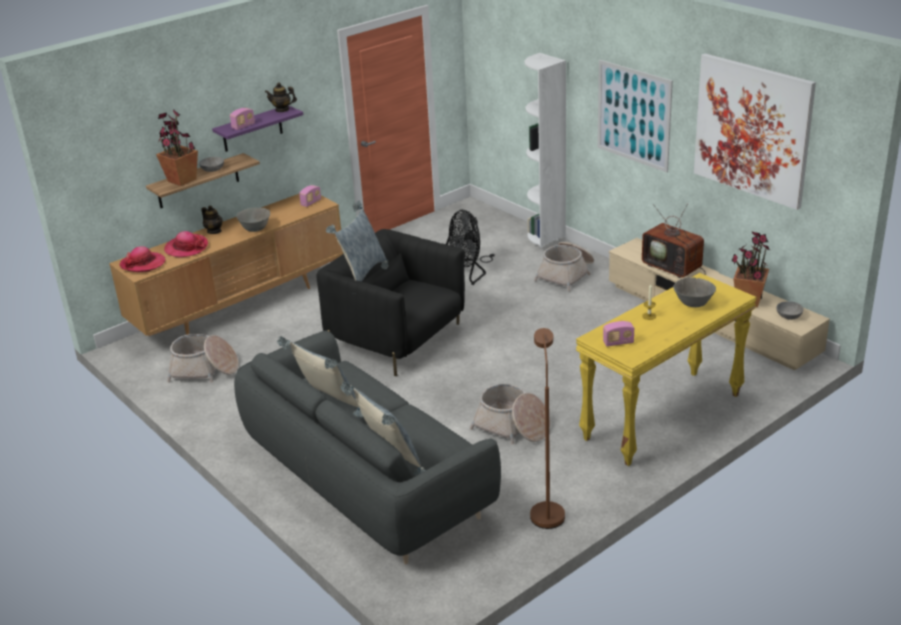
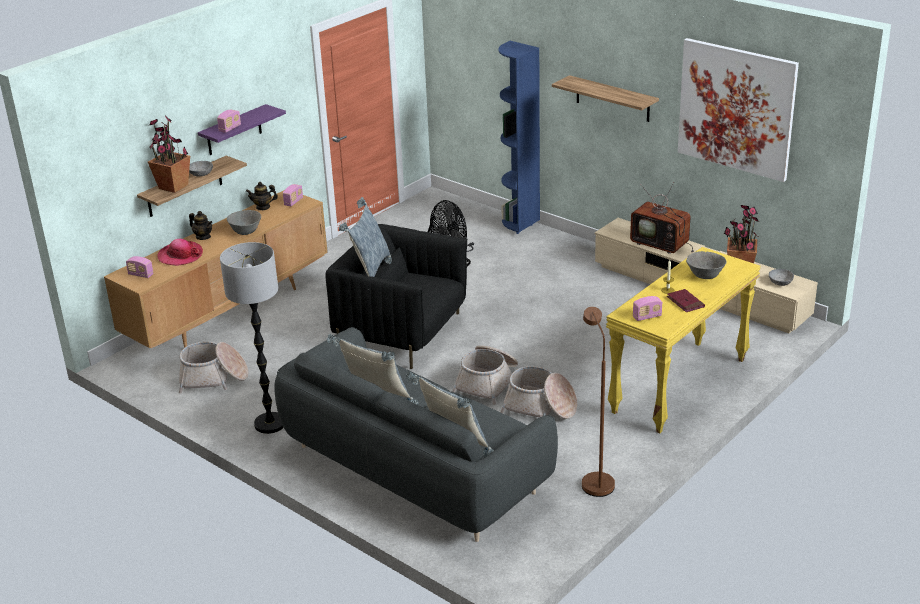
camera: 10 degrees left, 0 degrees up
hat [120,246,166,272] -> radio [126,256,154,278]
teapot [265,83,297,112] -> teapot moved to [246,182,278,210]
white bookcase [524,53,566,248] -> blue bookcase [498,41,540,234]
basket [534,242,594,291] -> basket moved to [452,345,518,405]
picture [597,60,673,172] -> shelf [552,75,659,122]
none -> floor lamp [220,242,284,434]
none -> red book [667,289,705,312]

